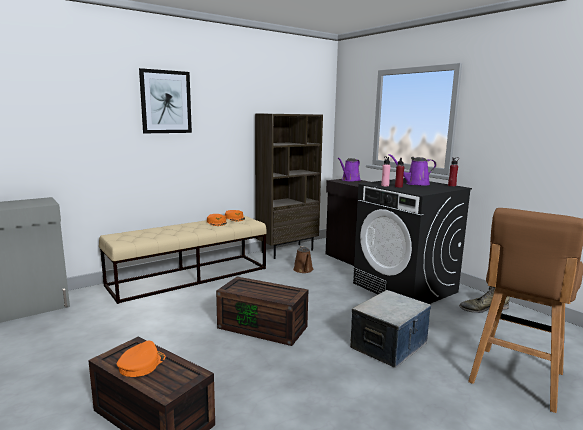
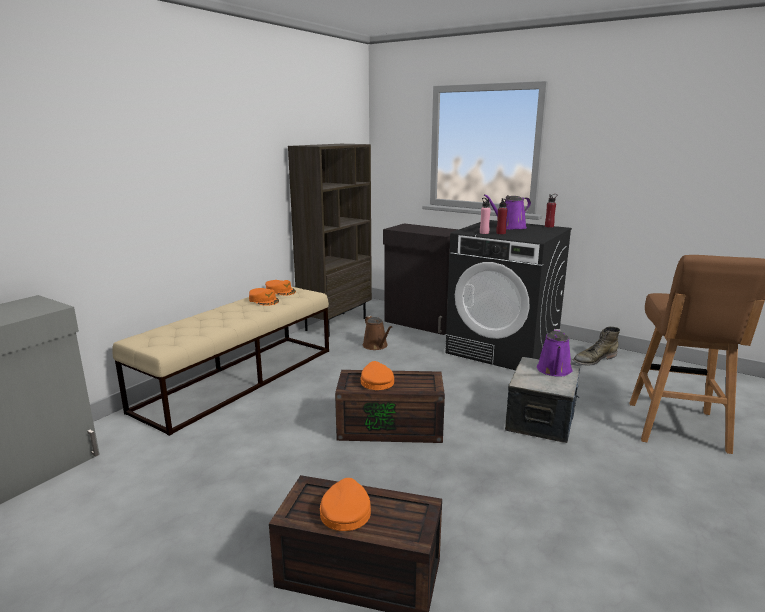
camera: 20 degrees left, 5 degrees up
picture [139,68,192,133] -> none
purple watering can [338,158,360,181] -> purple watering can moved to [537,329,573,377]
none -> orange cap [360,361,394,390]

